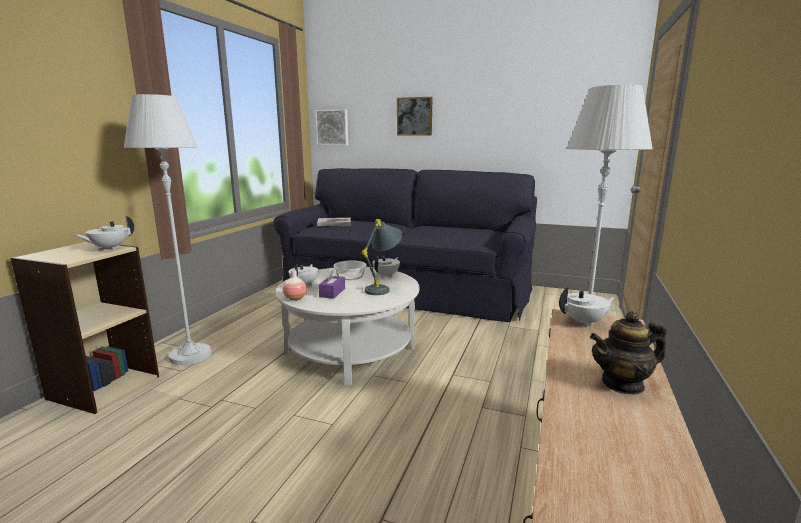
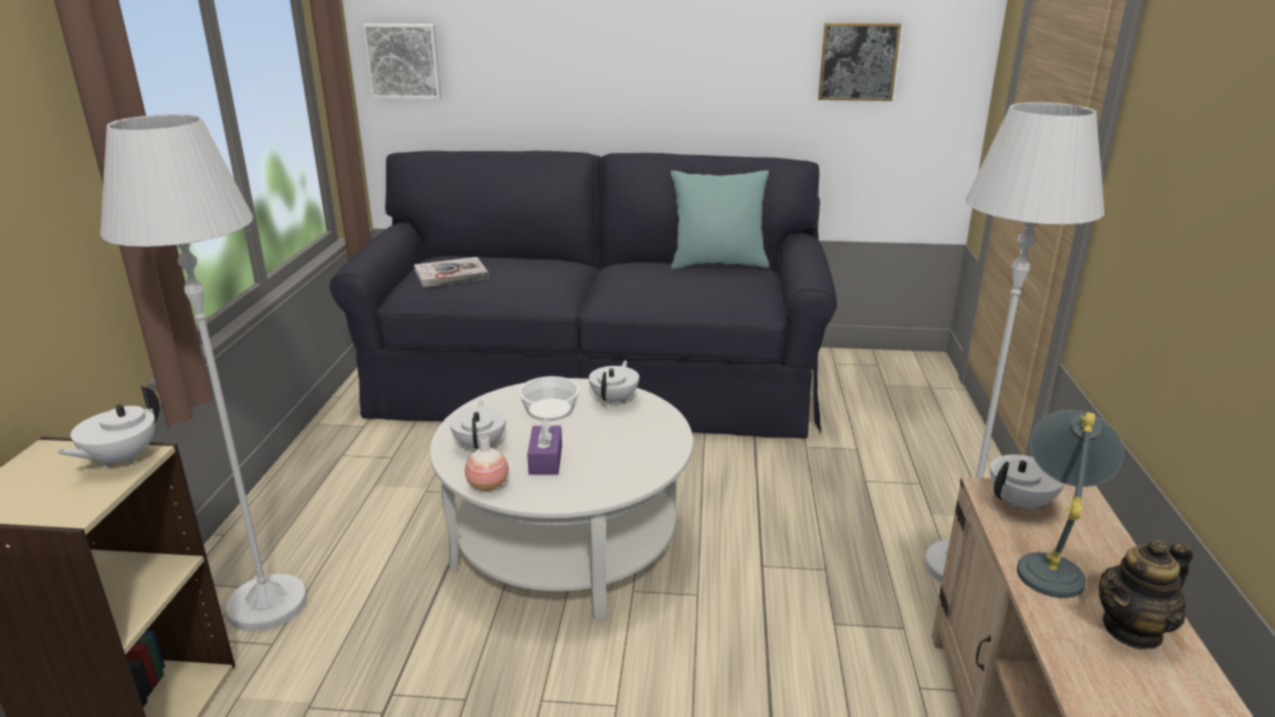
camera: 15 degrees left, 10 degrees up
grey table lamp [361,219,402,295] -> grey table lamp moved to [1017,410,1124,598]
picture [397,97,432,136] -> picture moved to [818,22,902,101]
none -> turquoise pillow [671,170,769,269]

